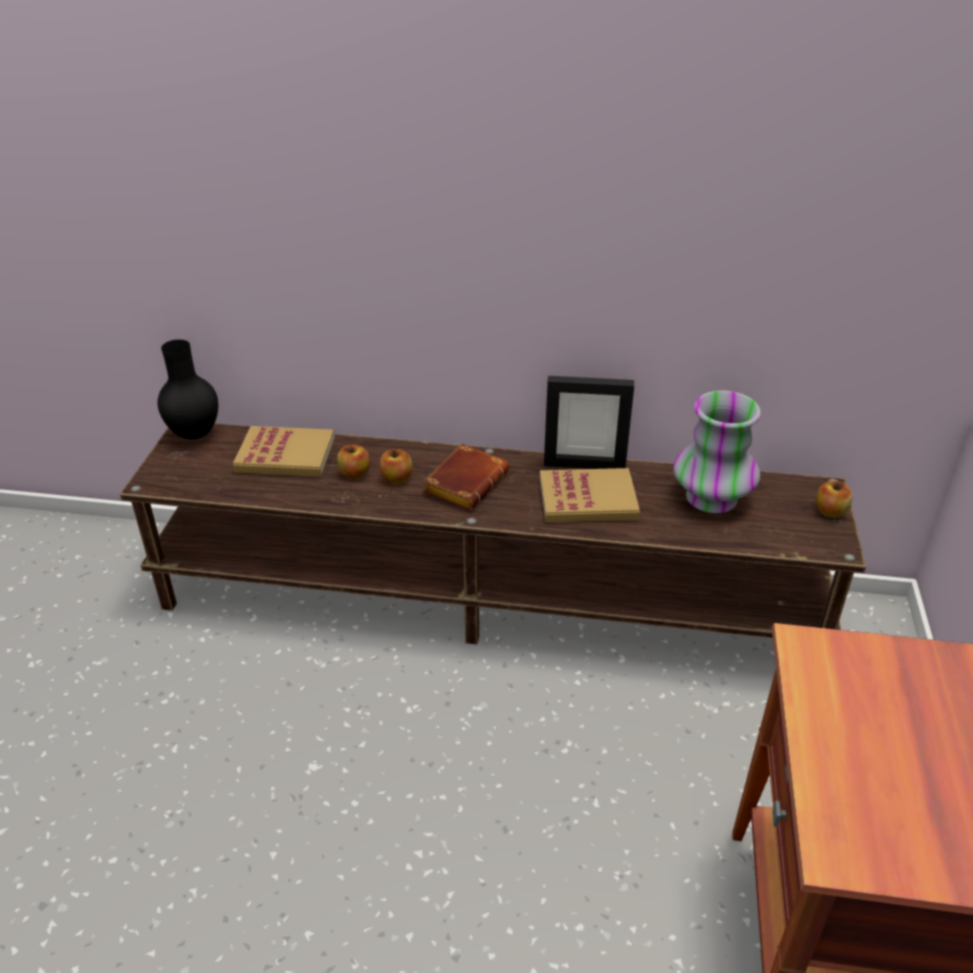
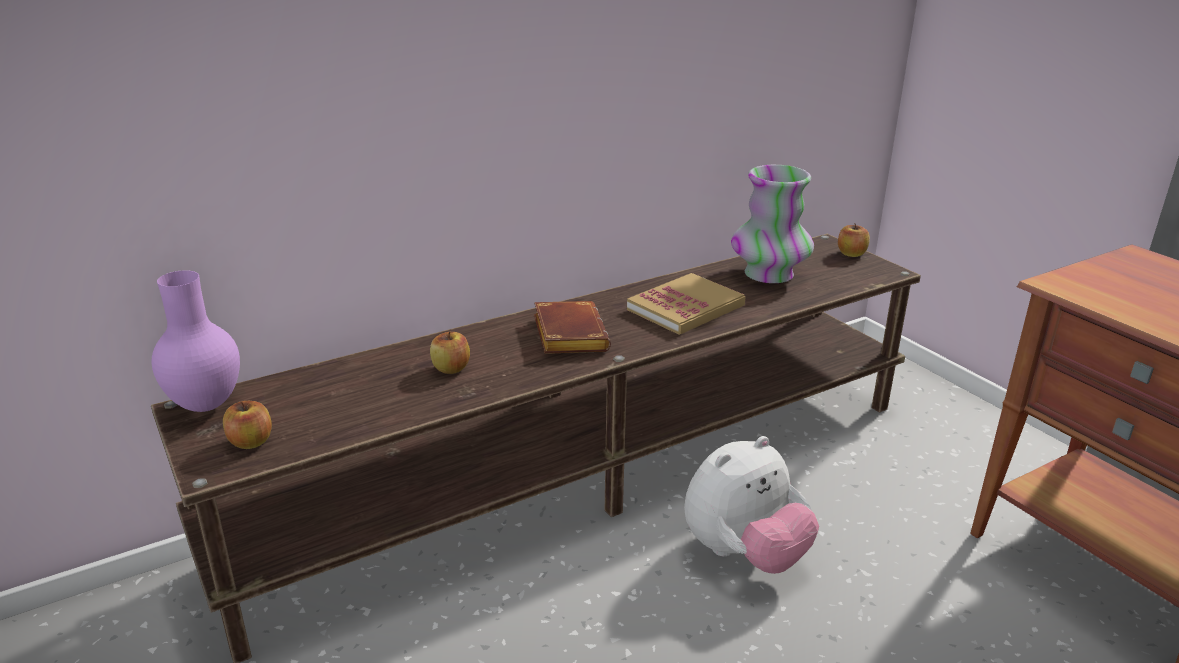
camera: 40 degrees left, 10 degrees down
black vase [157,339,218,439] -> purple vase [151,270,240,412]
book [233,426,335,477] -> none
apple [380,449,412,484] -> apple moved to [223,401,272,449]
picture frame [544,376,634,469] -> none
none -> plush toy [684,436,819,574]

